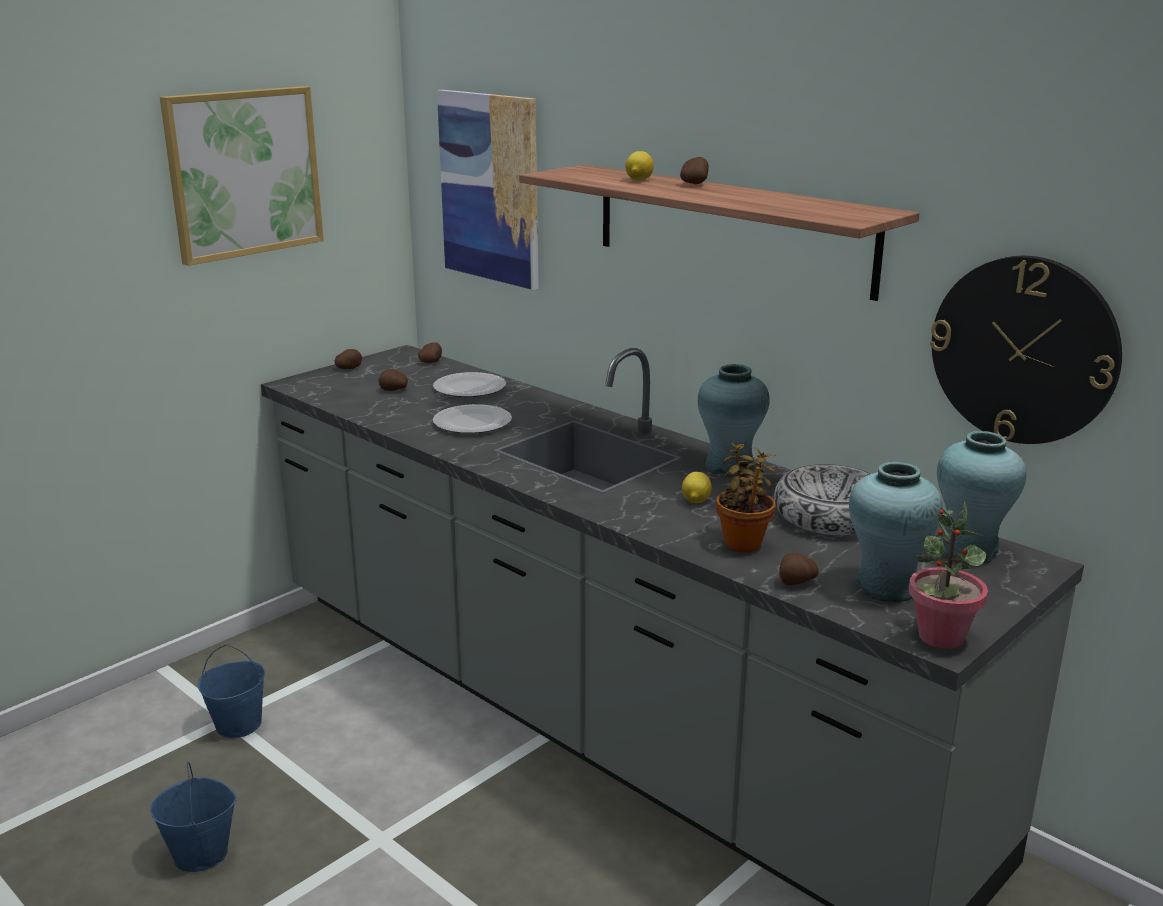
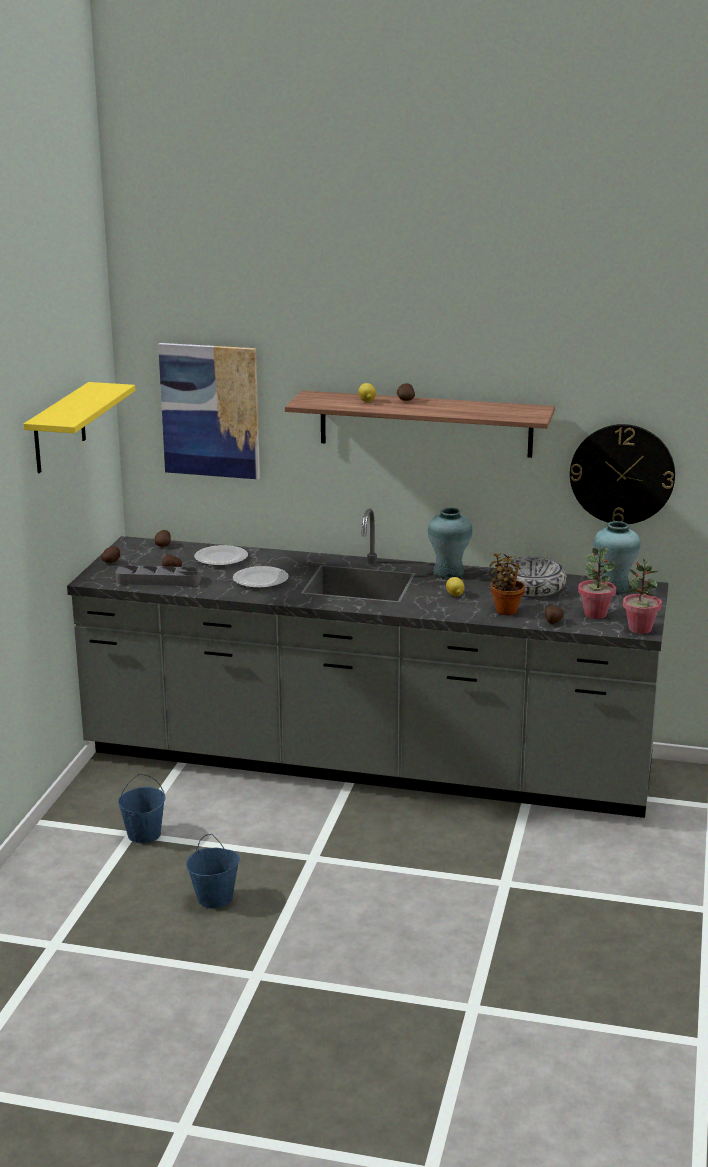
camera: 30 degrees left, 0 degrees up
picture [160,86,324,266] -> yellow shelf [24,382,135,473]
turquoise vase [849,462,942,602] -> potted plant [578,548,616,619]
none -> grey tray [116,565,201,586]

